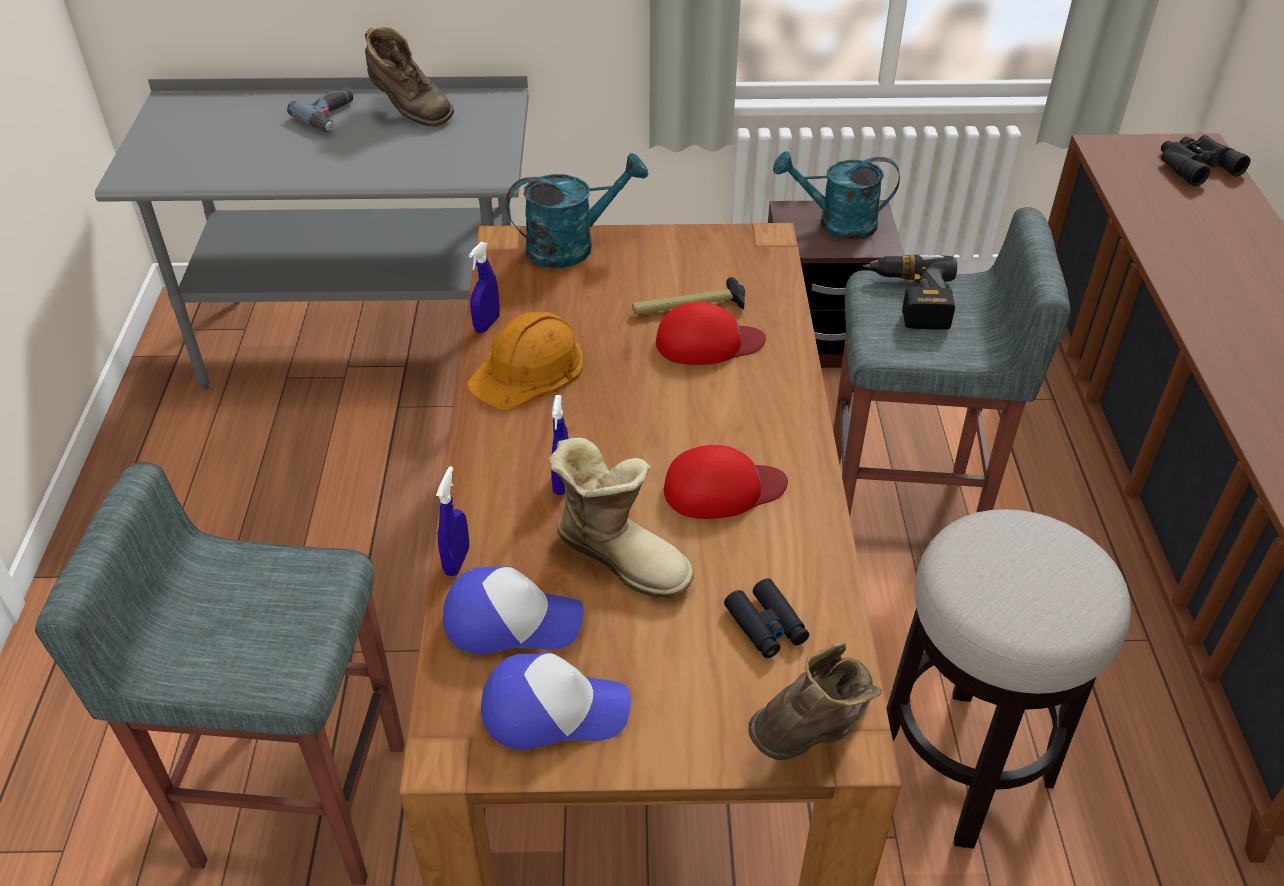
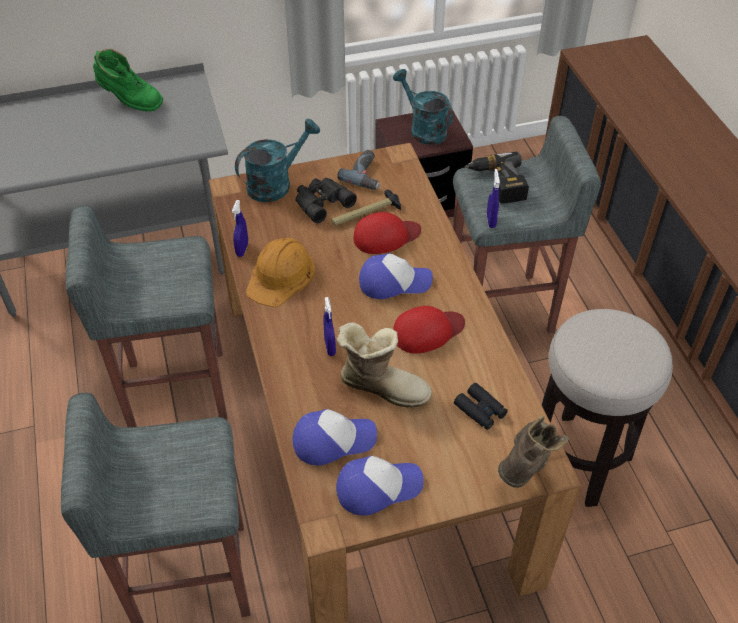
camera: 15 degrees left, 5 degrees up
power drill [287,87,353,132] -> power drill moved to [337,150,380,190]
brown boot [365,27,454,127] -> green boot [93,49,163,111]
blue spray bottle [436,466,469,576] -> blue spray bottle moved to [487,169,500,228]
turquoise watering can [773,151,900,240] -> turquoise watering can turned 60 degrees clockwise [393,69,453,145]
black binoculars [1161,135,1250,186] -> black binoculars moved to [295,178,357,223]
none -> grey stool [66,205,227,427]
none -> cap [359,253,433,299]

